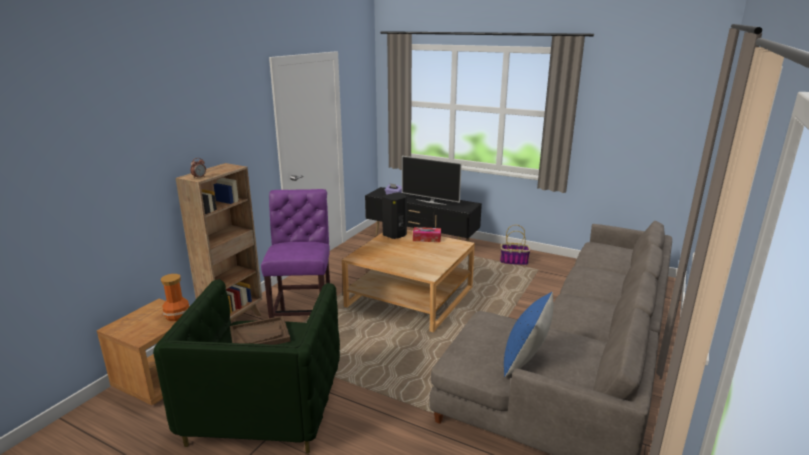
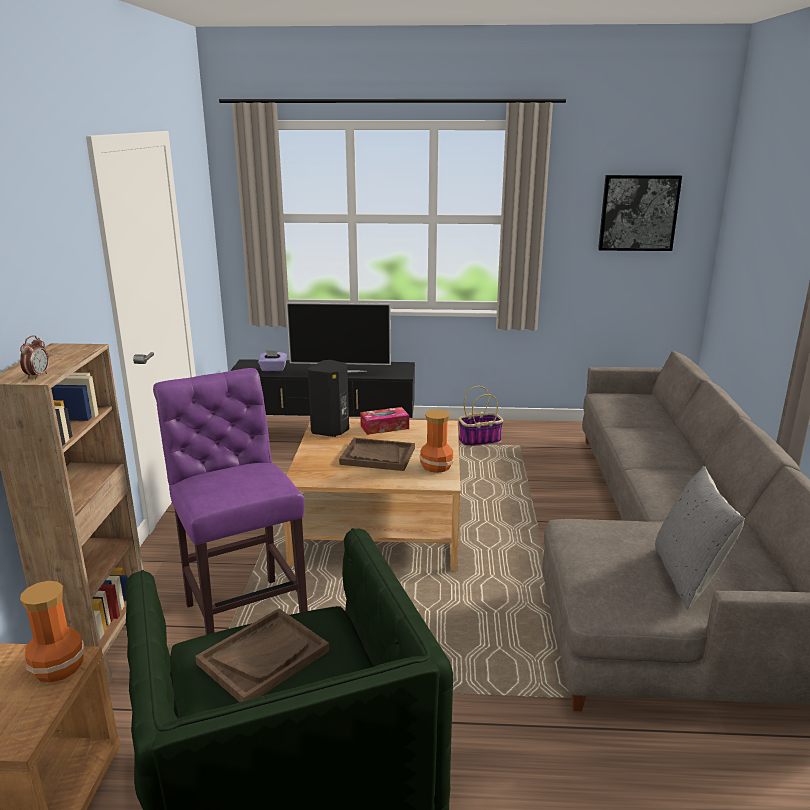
camera: 25 degrees left, 0 degrees up
blue pillow [504,292,553,377] -> grey pillow [655,466,745,609]
none -> brown tray [339,438,415,471]
none -> vase [419,410,454,473]
none -> picture [598,175,682,251]

